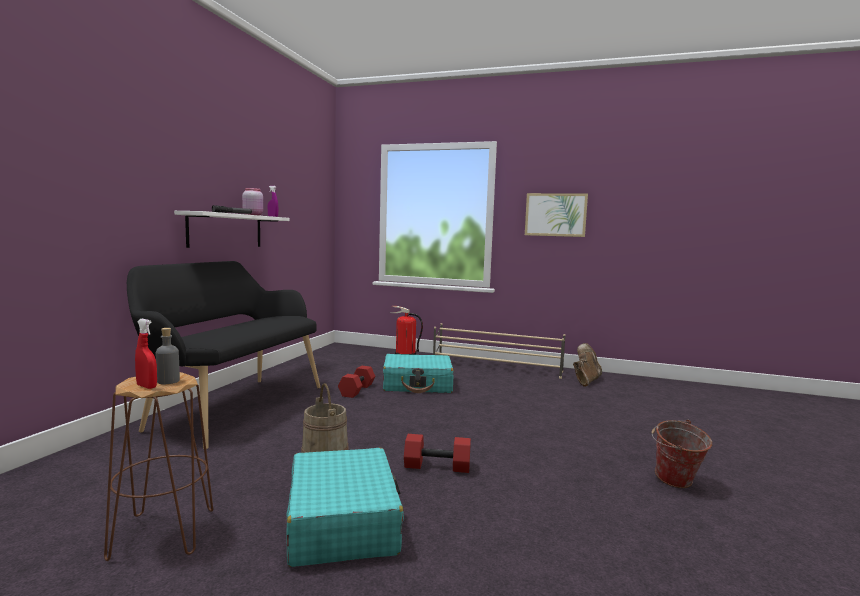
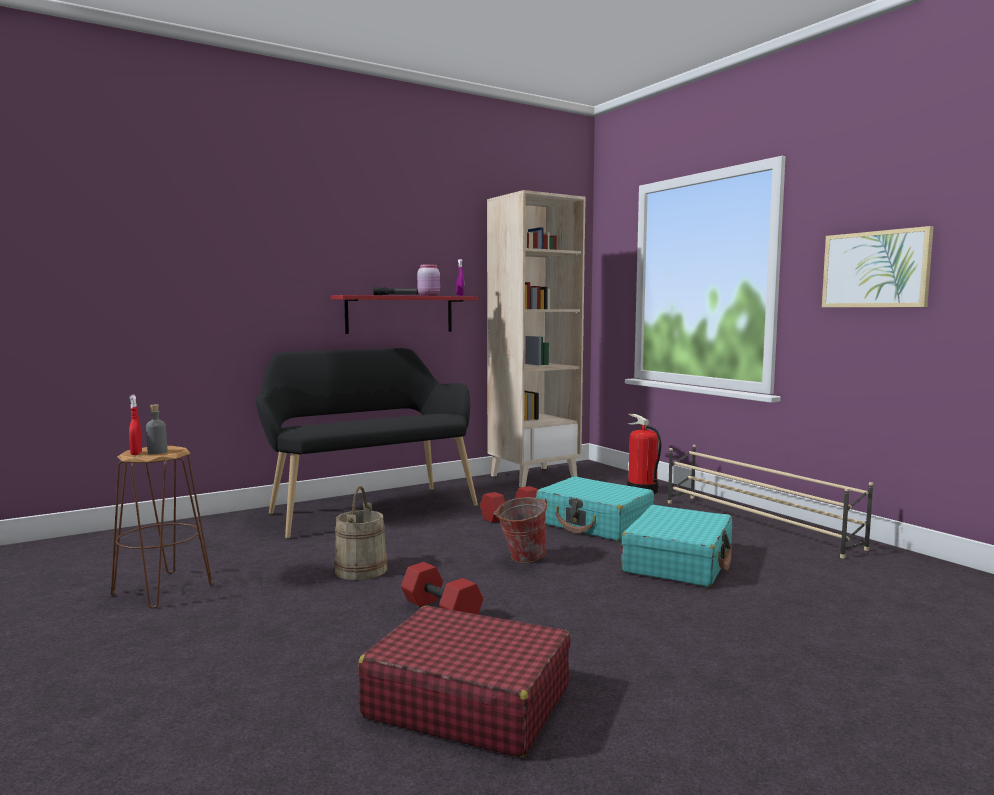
camera: 40 degrees right, 0 degrees up
white shelf [174,211,290,248] -> red shelf [331,295,479,334]
turquoise suitcase [286,448,404,567] -> turquoise suitcase moved to [621,505,732,587]
brown boot [573,343,602,387] -> none
bucket [651,420,712,488] -> bucket moved to [494,497,547,563]
none -> red suitcase [358,606,571,757]
none -> beige bookcase [487,190,586,487]

